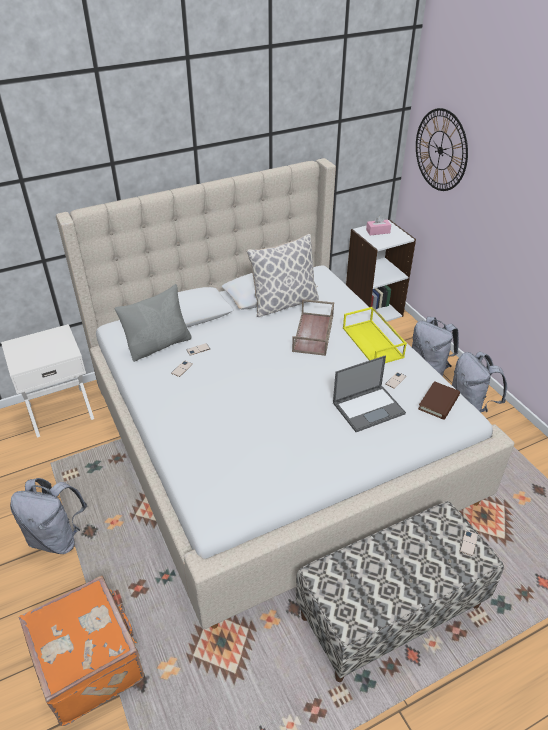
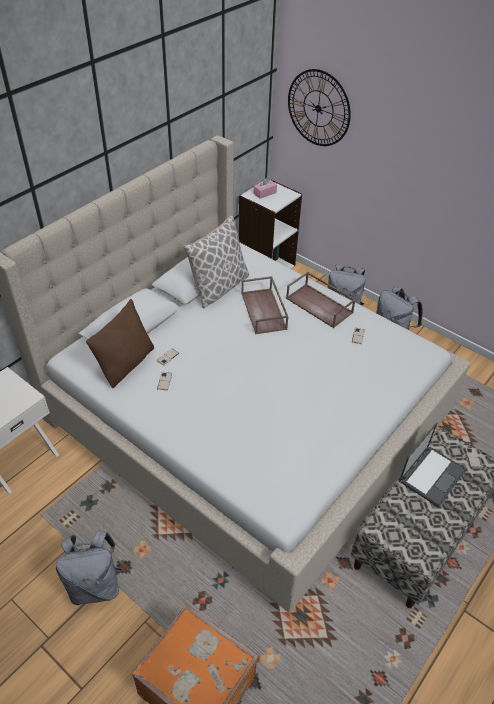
camera: 25 degrees left, 5 degrees up
grey pillow [115,284,192,362] -> brown pillow [86,299,154,388]
laptop [333,355,406,432] -> laptop moved to [399,422,466,507]
yellow tray [343,307,407,363] -> brown tray [286,271,356,328]
brown book [418,381,460,420] -> none

